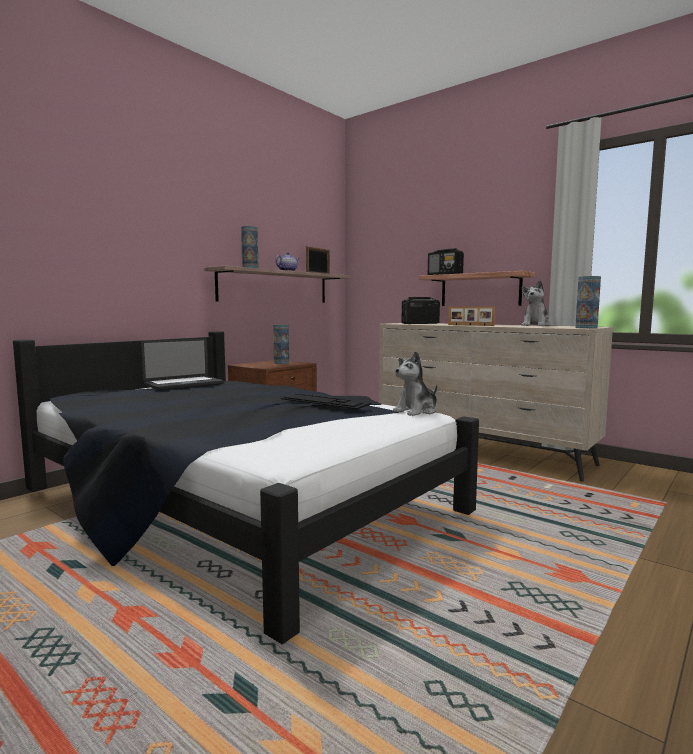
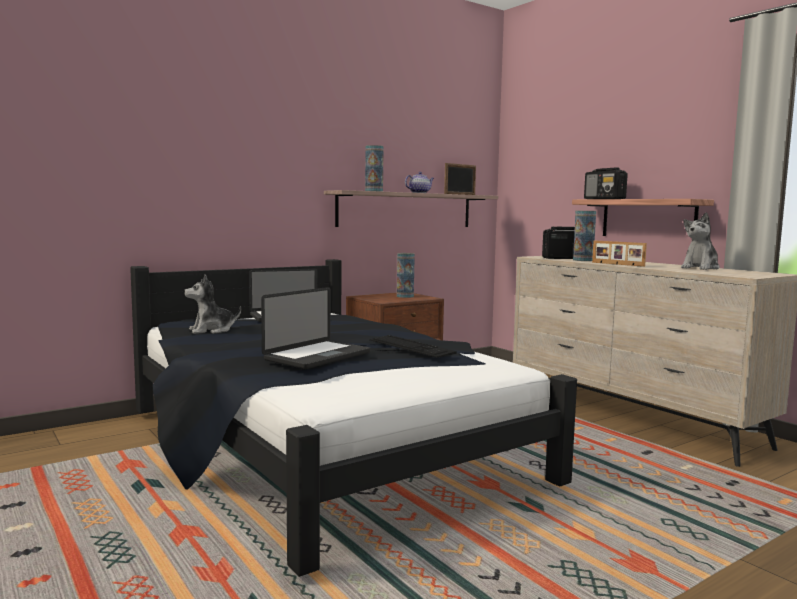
camera: 15 degrees right, 0 degrees up
plush toy [393,351,437,416] -> plush toy moved to [184,274,241,334]
vase [575,276,601,329] -> vase moved to [573,211,596,261]
none -> laptop [261,287,370,369]

